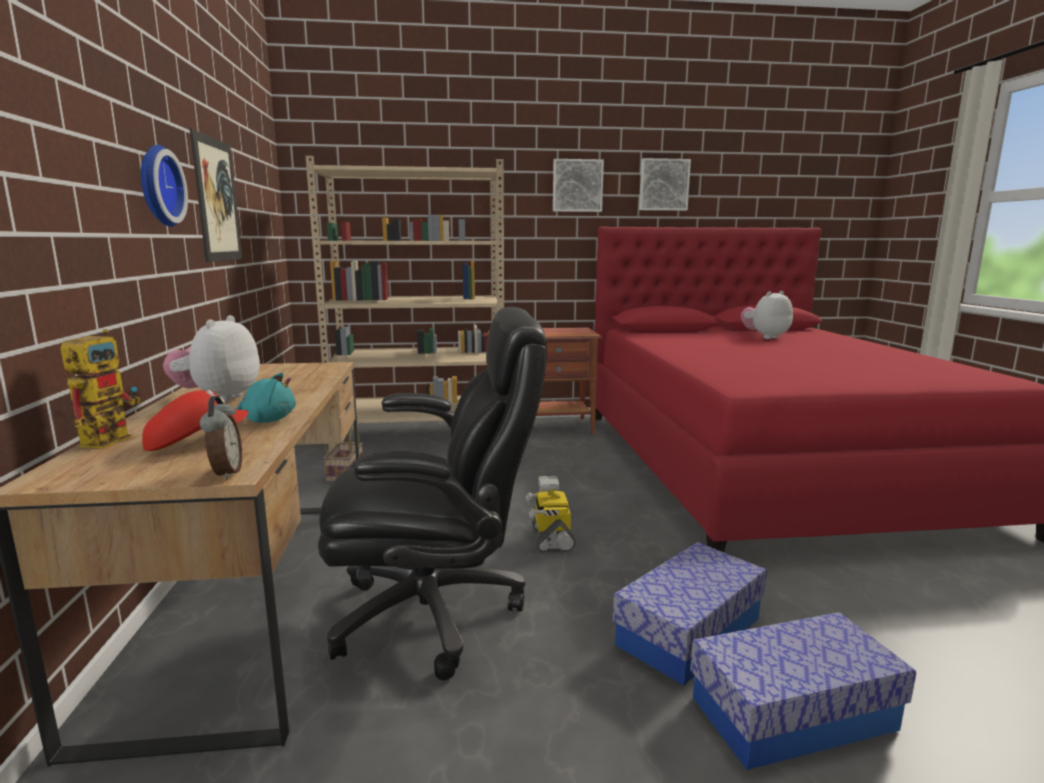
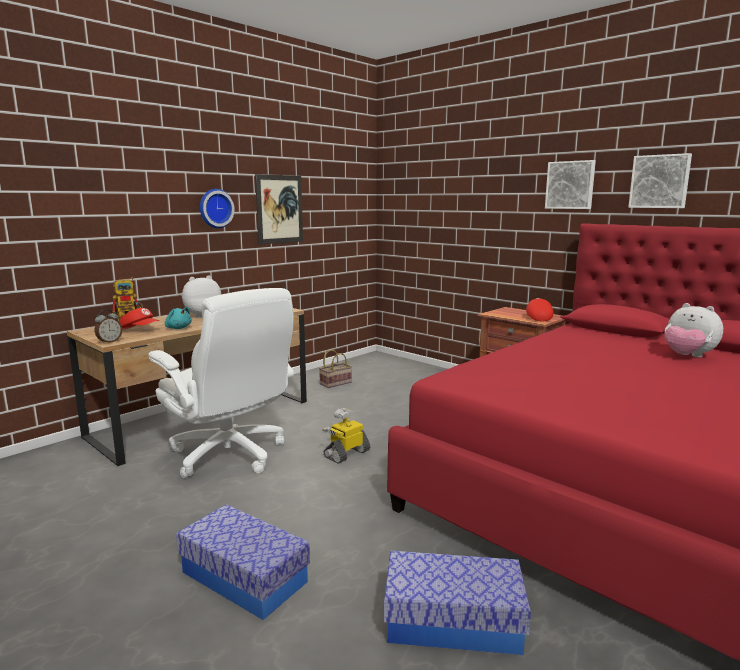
camera: 50 degrees right, 0 degrees up
beige bookcase [306,156,504,450] -> none
black office chair [318,307,547,680] -> white office chair [149,288,294,478]
storage box [613,542,767,686] -> storage box moved to [384,551,531,655]
plush toy [741,291,793,339] -> plush toy turned 150 degrees counterclockwise [664,303,723,358]
none -> red cap [526,298,554,321]

